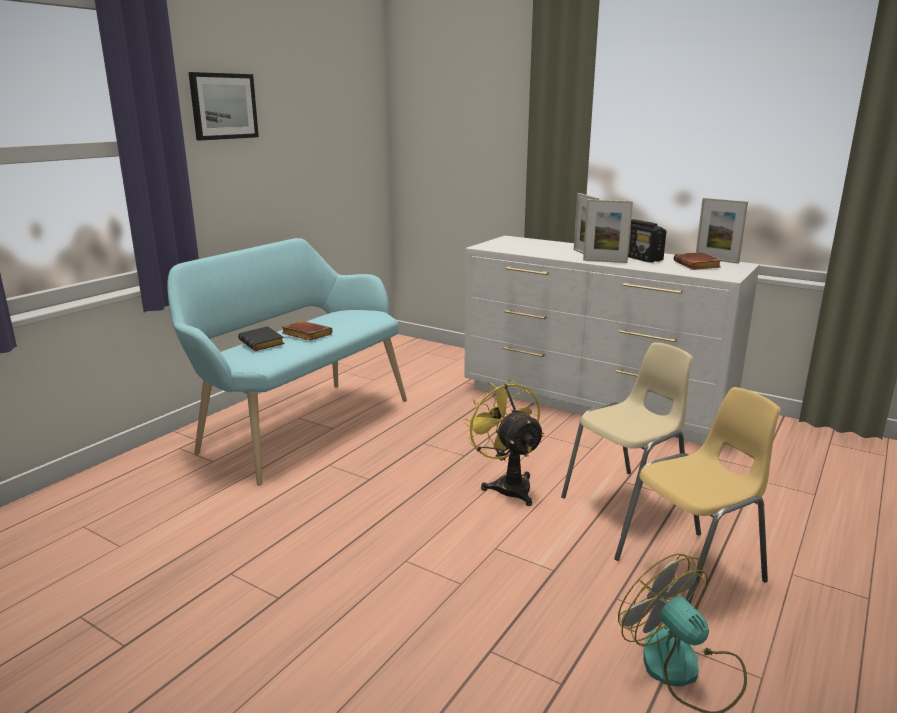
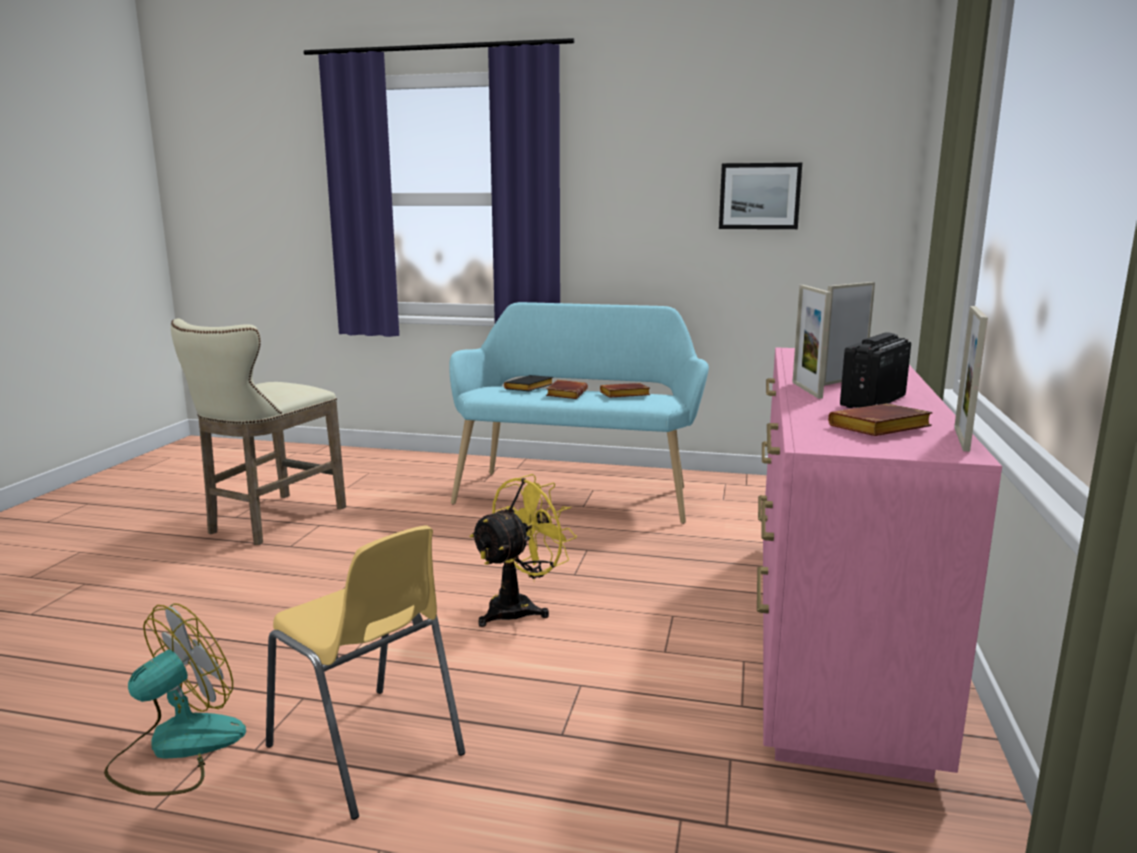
camera: 70 degrees right, 5 degrees down
picture [188,72,259,140] -> picture moved to [719,163,802,229]
white dresser [464,236,760,444] -> pink dresser [757,347,1002,783]
beige chair [561,342,693,534] -> none
none -> beige stool [171,319,346,545]
none -> brown book [600,383,650,398]

